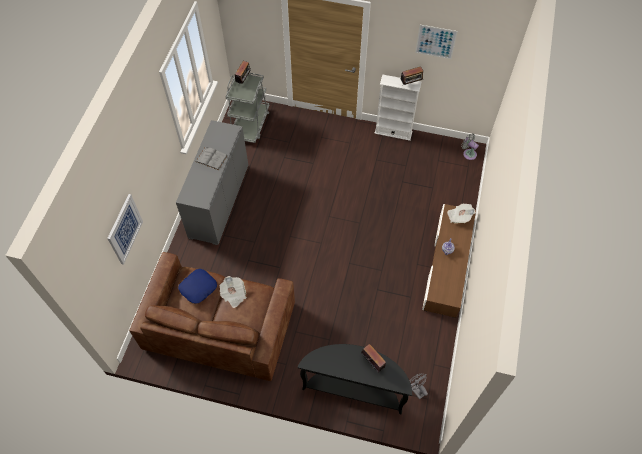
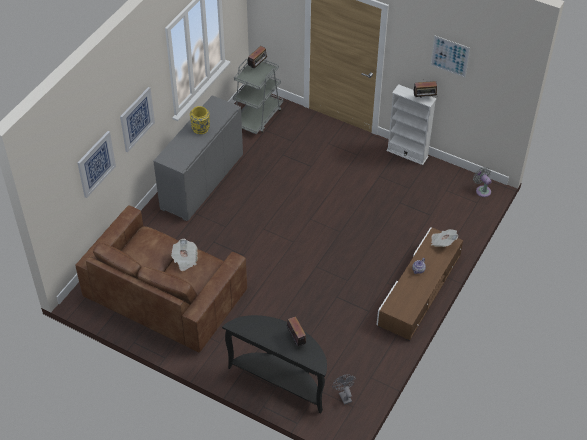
camera: 15 degrees right, 10 degrees down
blue pillow [178,269,217,304] -> none
grey book [196,147,228,170] -> yellow vase [190,106,210,134]
none -> picture [120,87,155,152]

